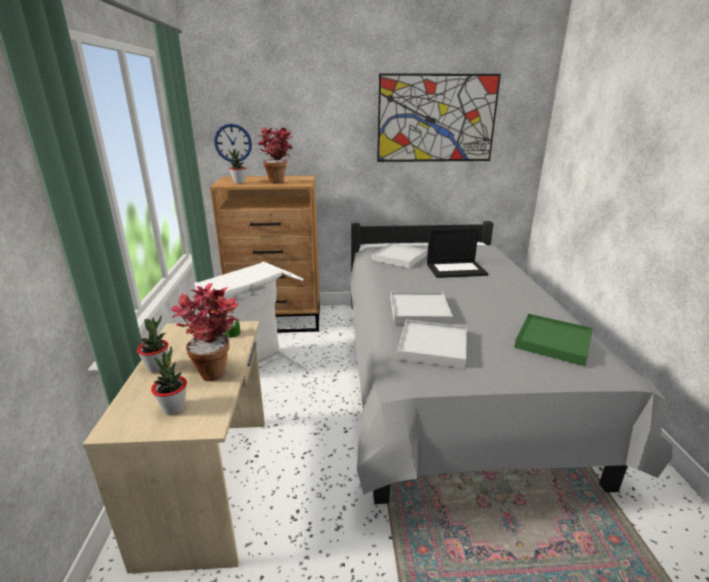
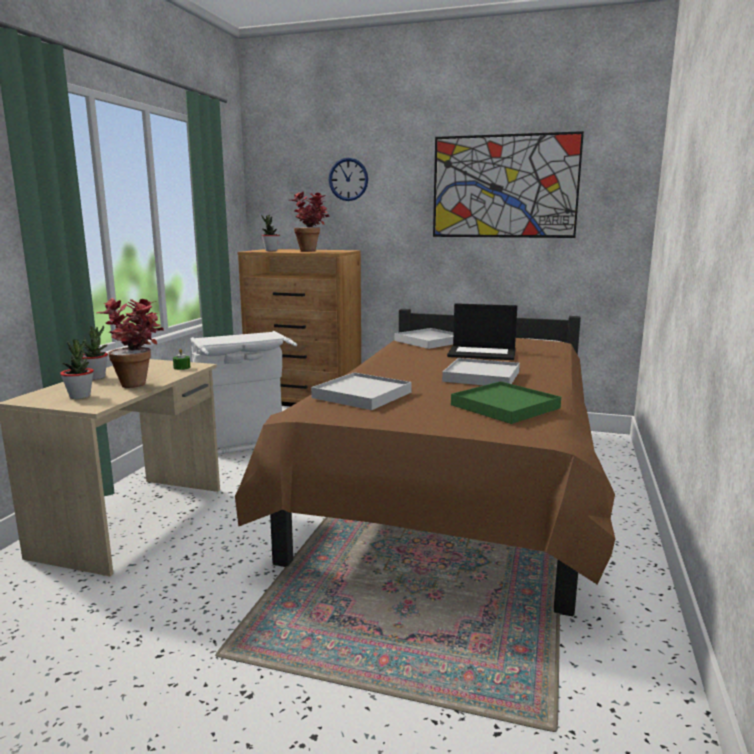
camera: 20 degrees right, 10 degrees down
wall clock [214,124,252,162] -> wall clock moved to [329,158,368,201]
grey bed [350,221,673,504] -> brown bed [235,309,615,616]
white tray [390,292,453,324] -> white tray moved to [442,358,520,385]

